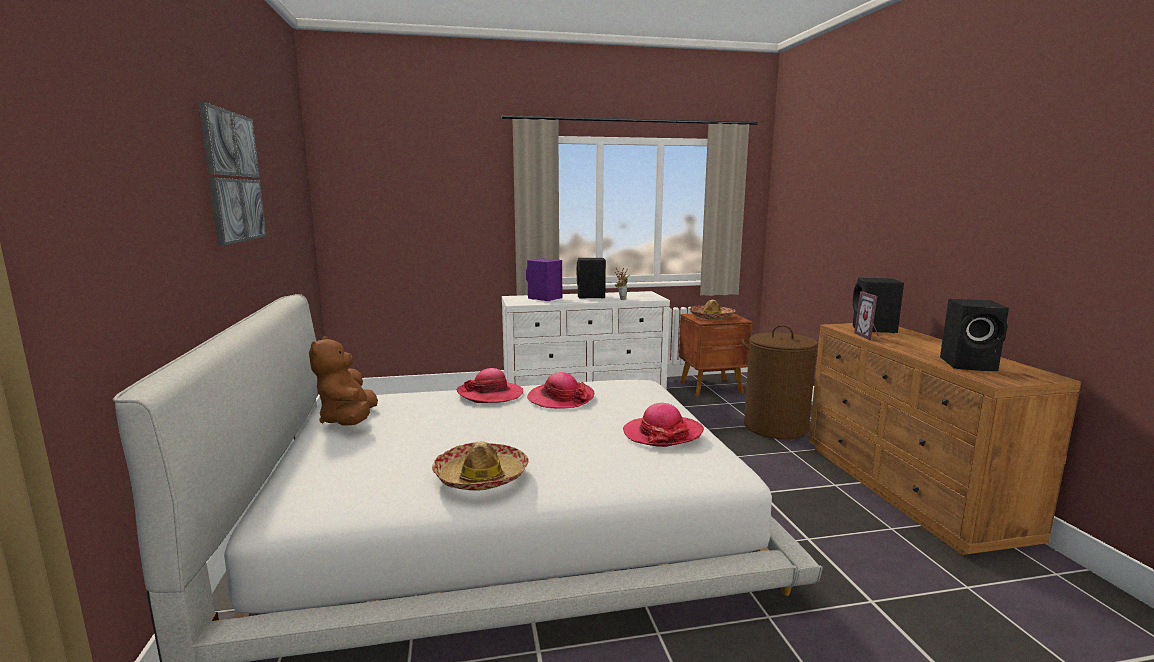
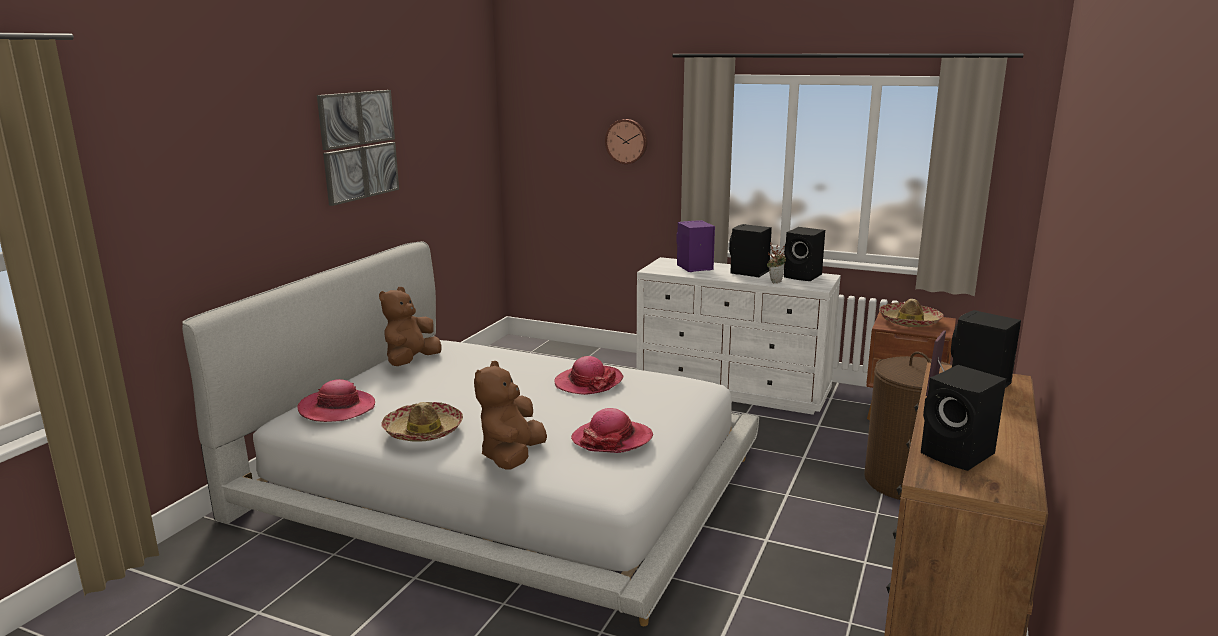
camera: 35 degrees right, 5 degrees up
hat [456,368,523,403] -> hat moved to [297,379,375,422]
none -> brown plush toy [474,361,547,469]
none -> wall clock [605,119,648,164]
none -> black speaker [784,227,825,281]

